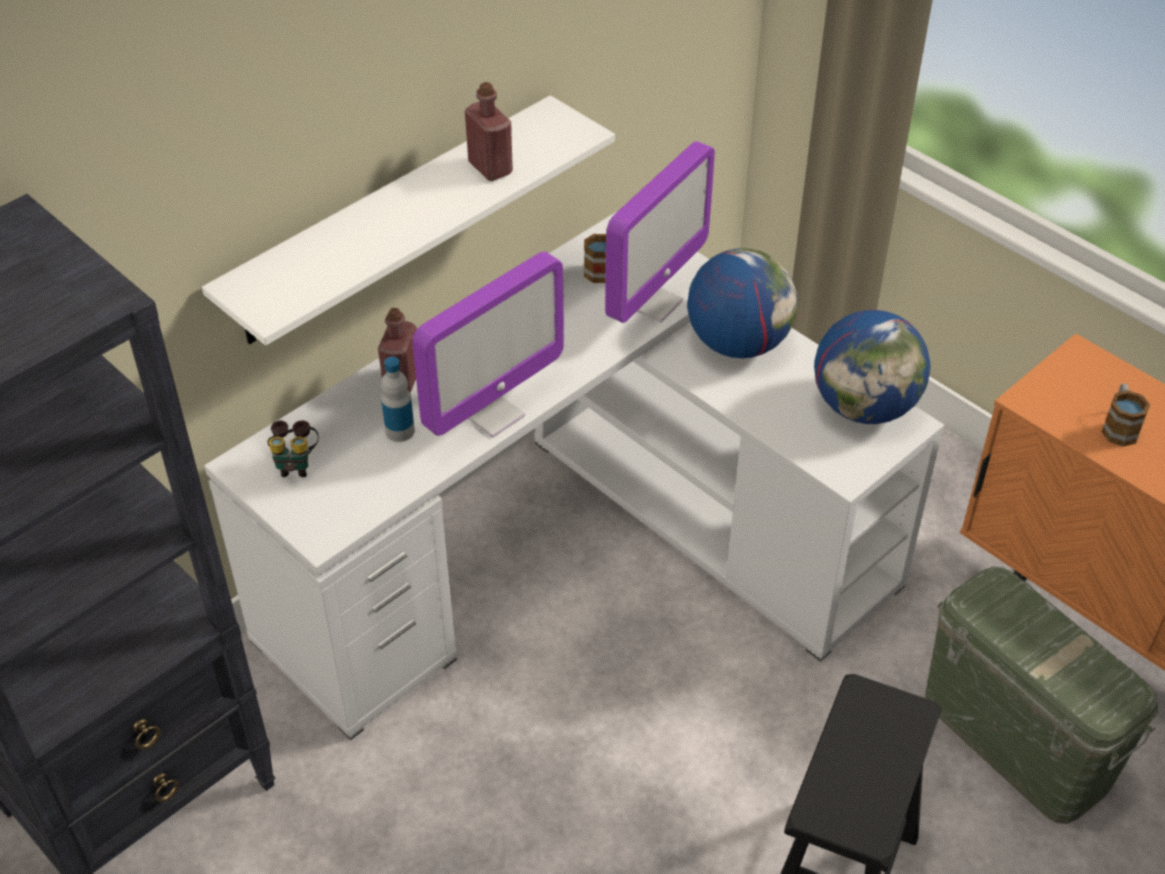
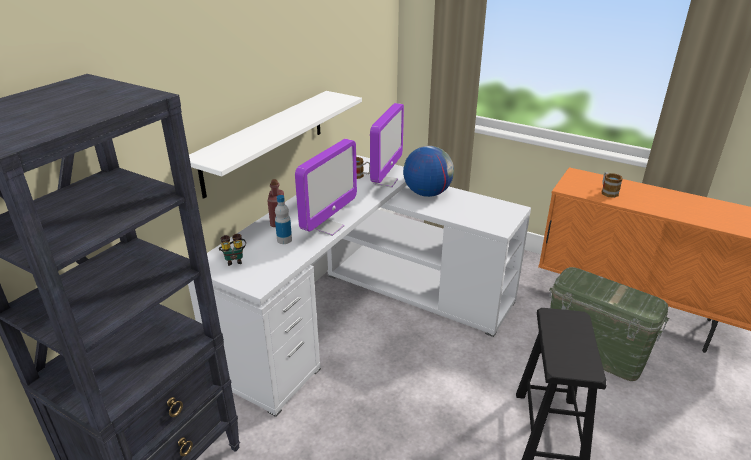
camera: 15 degrees left, 15 degrees down
red bottle [465,82,513,181] -> none
globe [814,310,931,424] -> none

